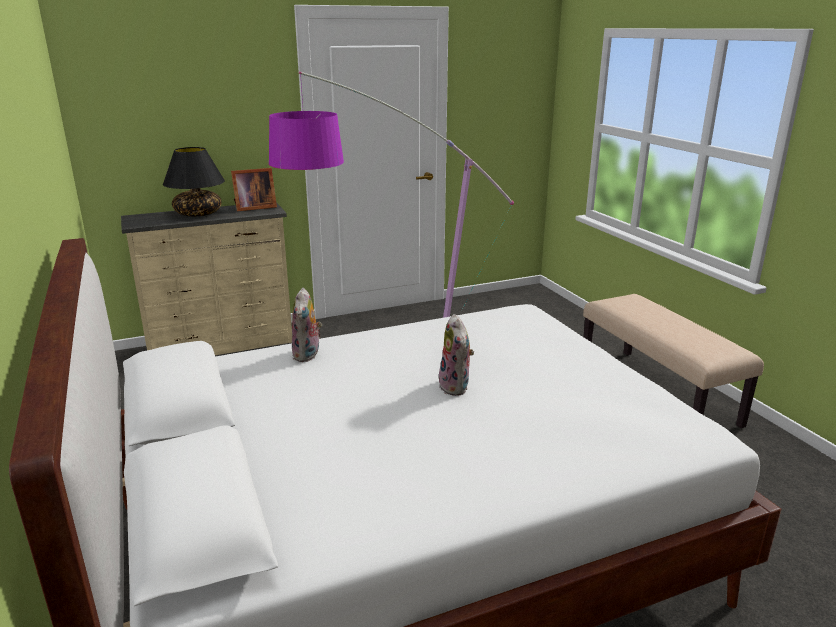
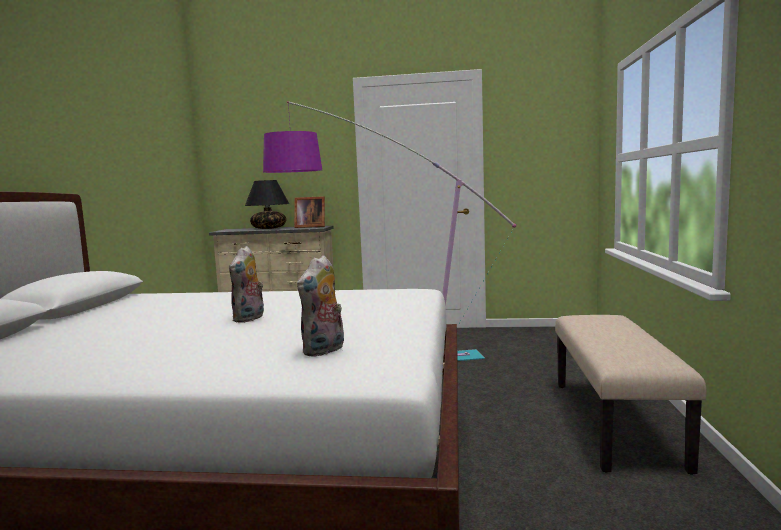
camera: 30 degrees right, 15 degrees down
plush toy [292,288,322,362] -> plush toy moved to [297,255,344,357]

